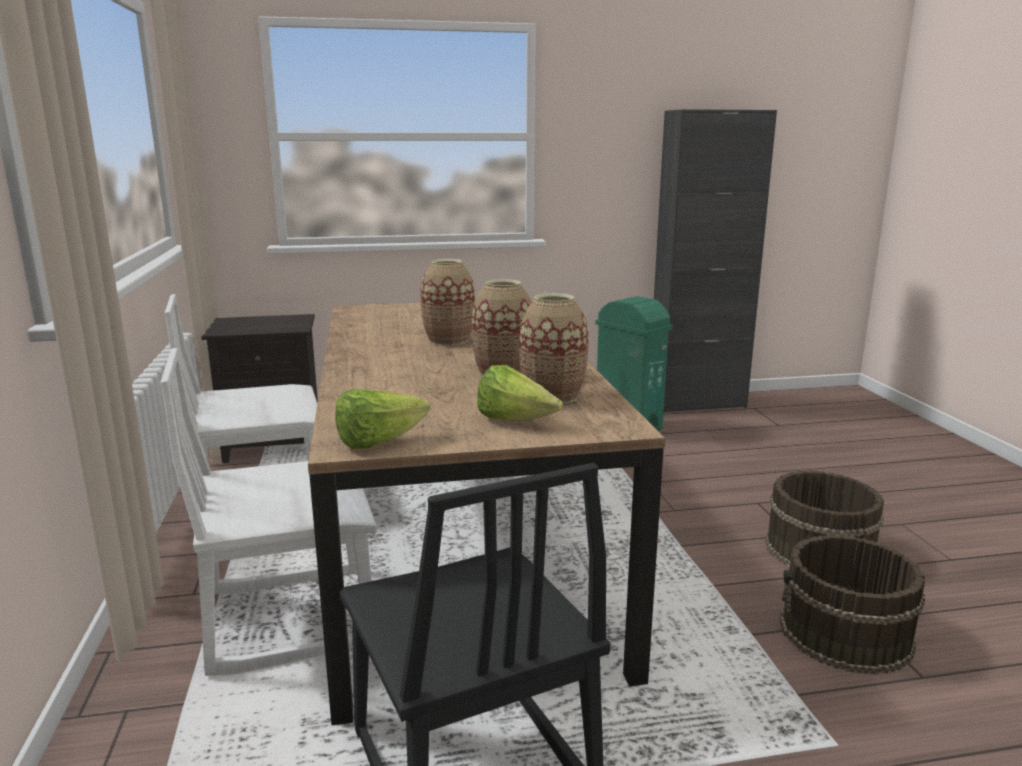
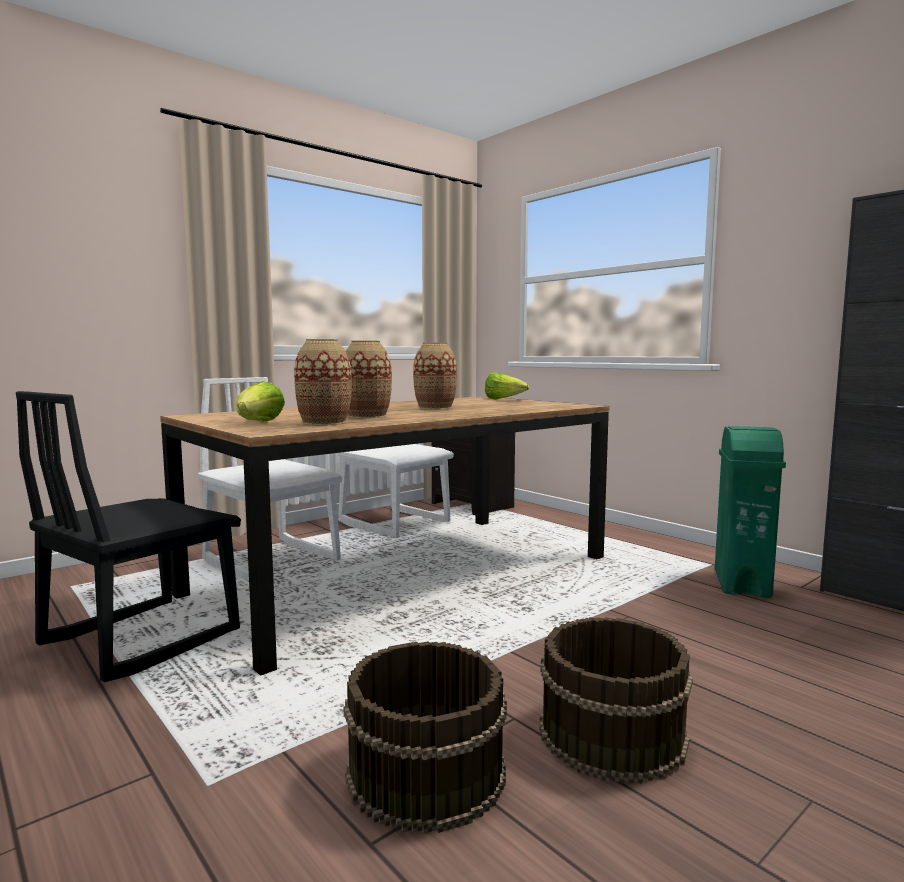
camera: 60 degrees right, 10 degrees down
lettuce [335,389,430,449] -> lettuce moved to [485,372,529,399]

